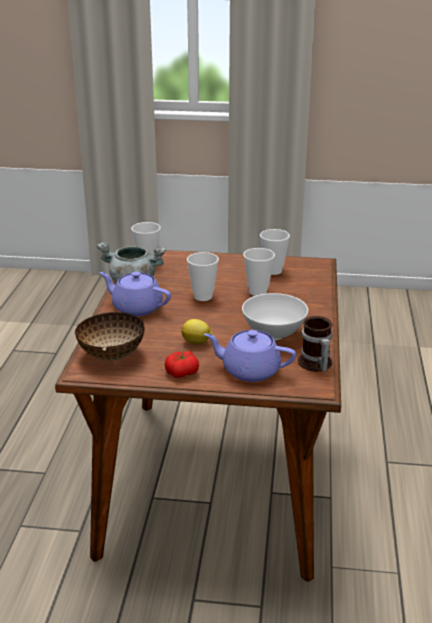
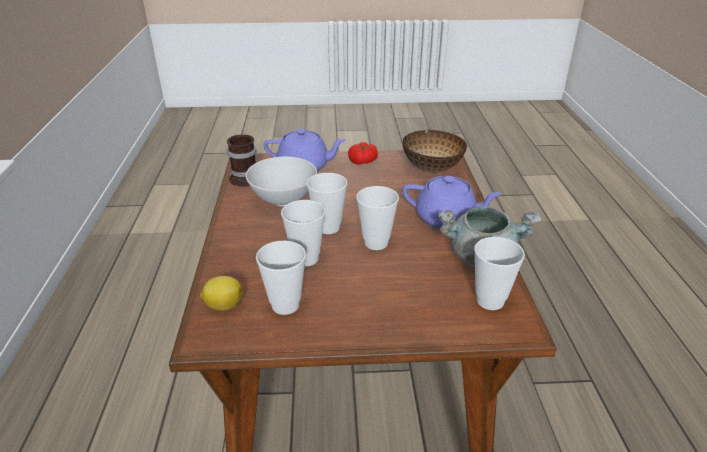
camera: 170 degrees right, 5 degrees up
lemon [181,319,213,344] -> lemon moved to [200,276,243,311]
none -> cup [307,173,347,234]

